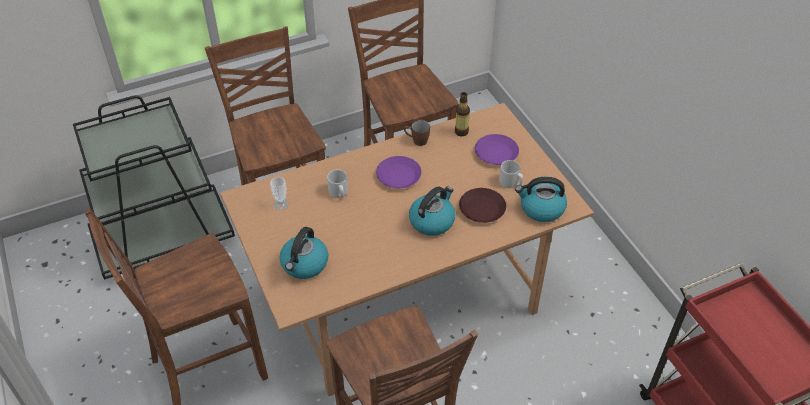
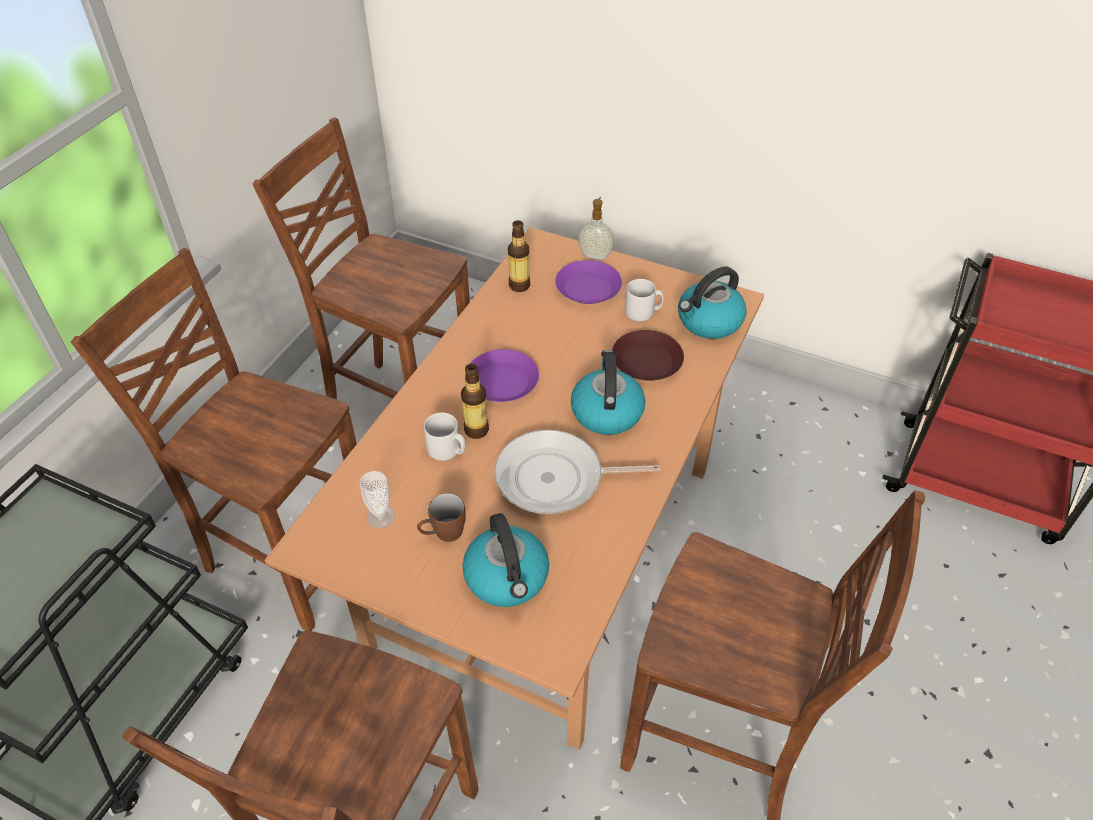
camera: 40 degrees left, 0 degrees up
brown mug [404,120,430,146] -> brown mug moved to [417,493,466,542]
none -> bottle [461,364,489,439]
none -> frying pan [494,430,661,514]
none -> soap dispenser [578,197,614,260]

